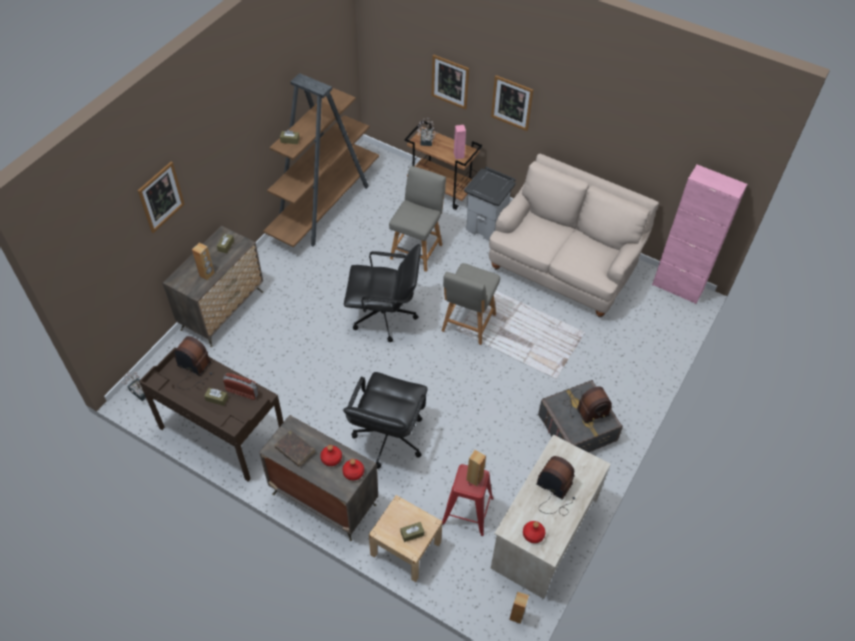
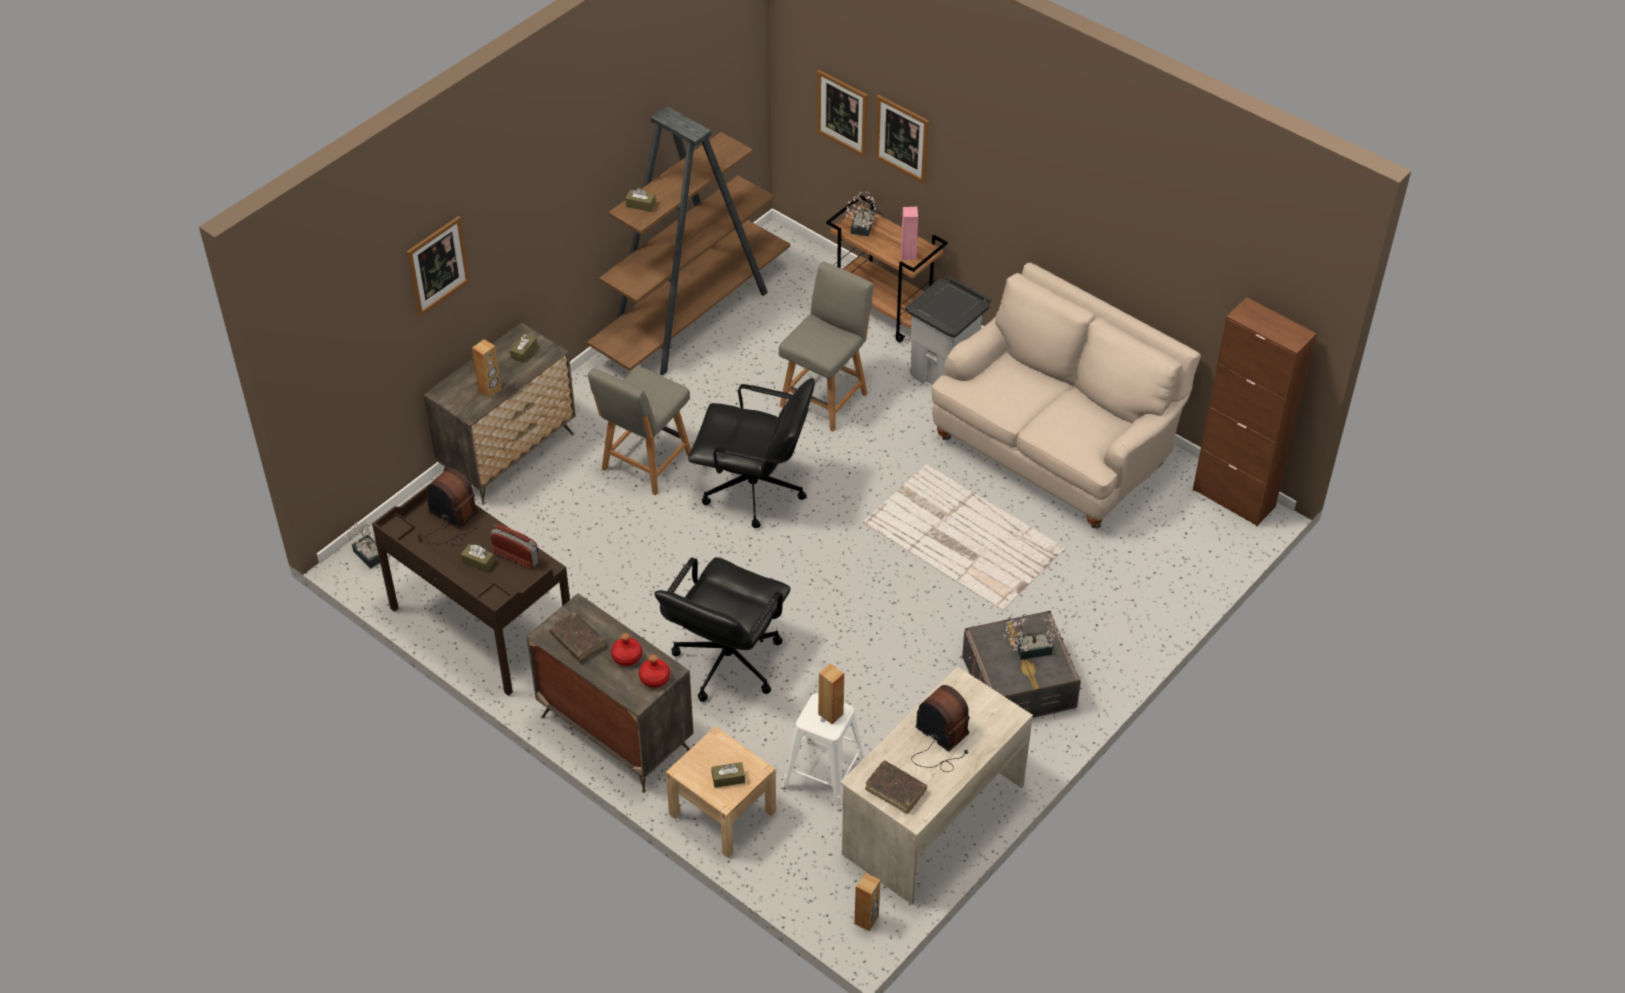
camera: 10 degrees right, 5 degrees down
grey chair [441,263,500,345] -> grey chair moved to [588,367,691,495]
red stool [442,464,494,536] -> white stool [781,693,865,811]
picture [491,75,533,131] -> picture moved to [817,70,868,158]
red bottle [523,521,546,543] -> brown book [865,760,927,814]
radio [563,386,612,424] -> potted plant [1004,613,1061,660]
pink cabinet [652,165,747,304] -> brown cabinet [1193,297,1317,526]

